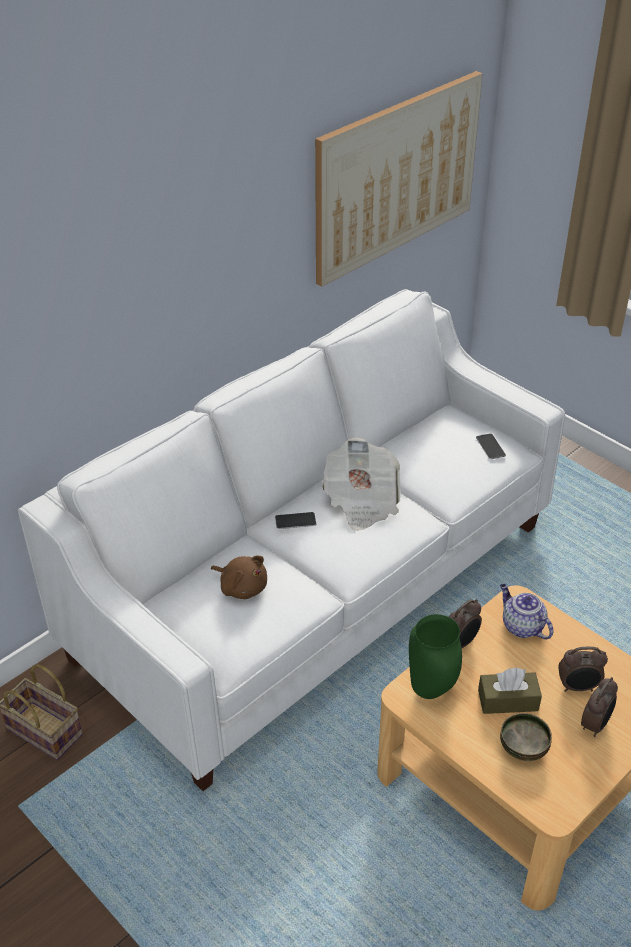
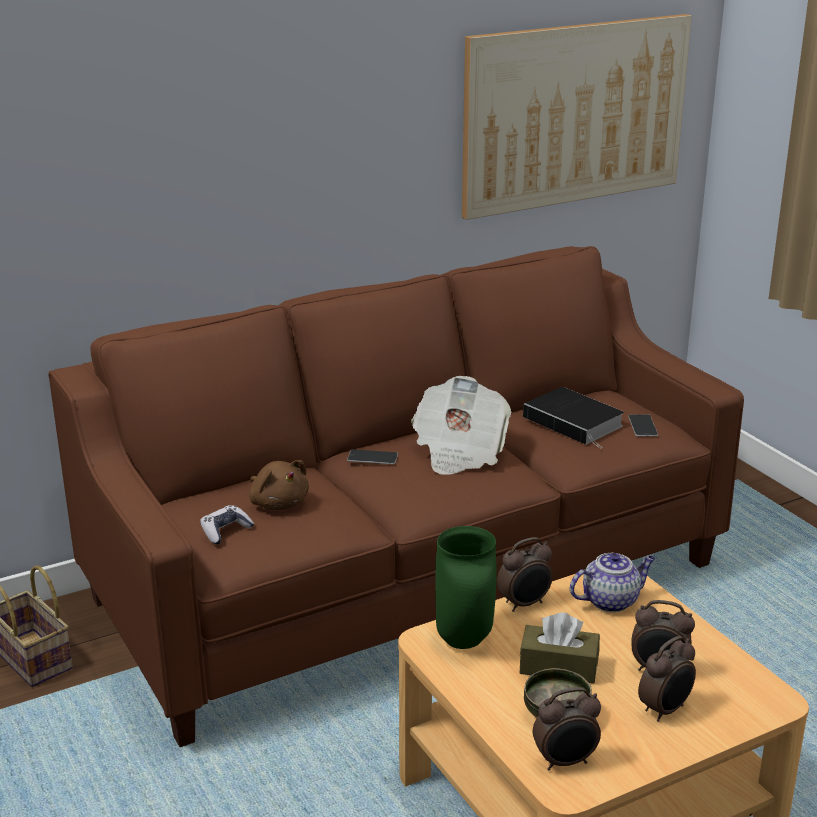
camera: 15 degrees right, 15 degrees down
white sofa [17,289,565,791] -> brown sofa [48,246,744,747]
teapot [500,584,554,639] -> teapot turned 90 degrees clockwise [570,553,655,612]
none -> game controller [200,505,254,544]
none -> book [523,387,624,449]
none -> alarm clock [533,687,601,770]

